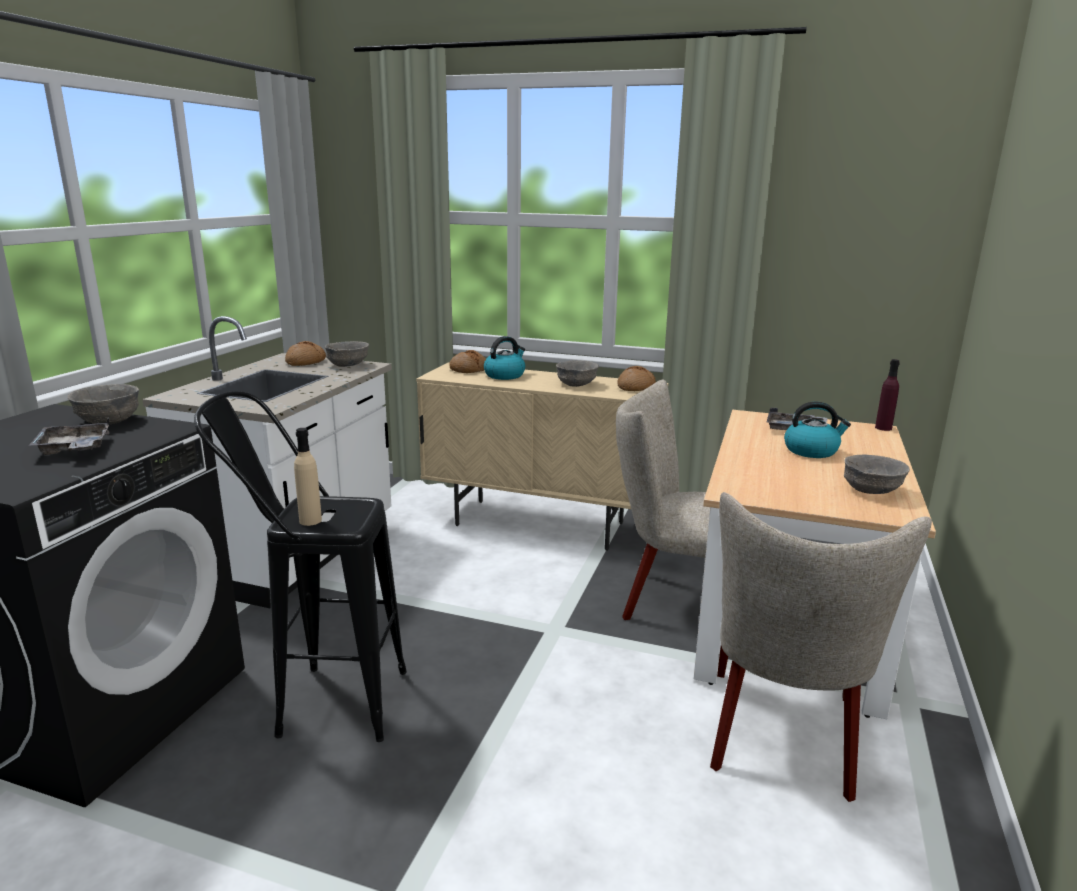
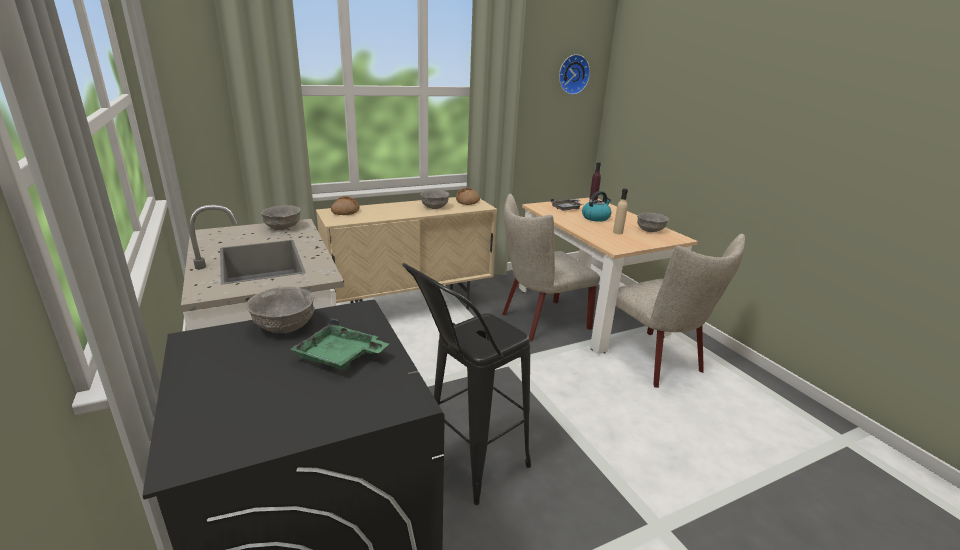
camera: 45 degrees left, 5 degrees up
grey tray [29,418,109,455] -> green tray [290,318,389,370]
bread [285,341,326,366] -> none
beige bottle [294,428,322,526] -> beige bottle moved to [613,188,628,234]
kettle [484,336,525,380] -> none
none -> wall clock [559,54,590,95]

